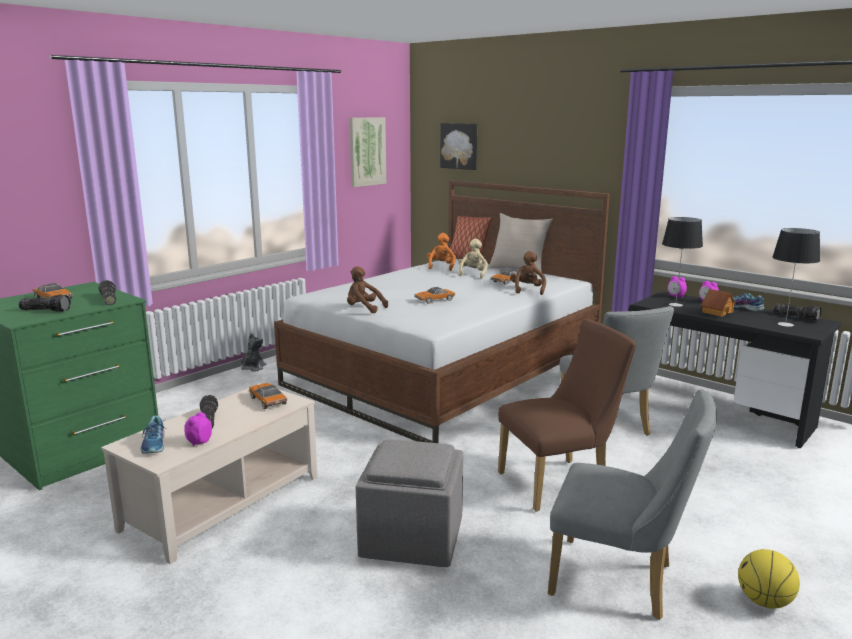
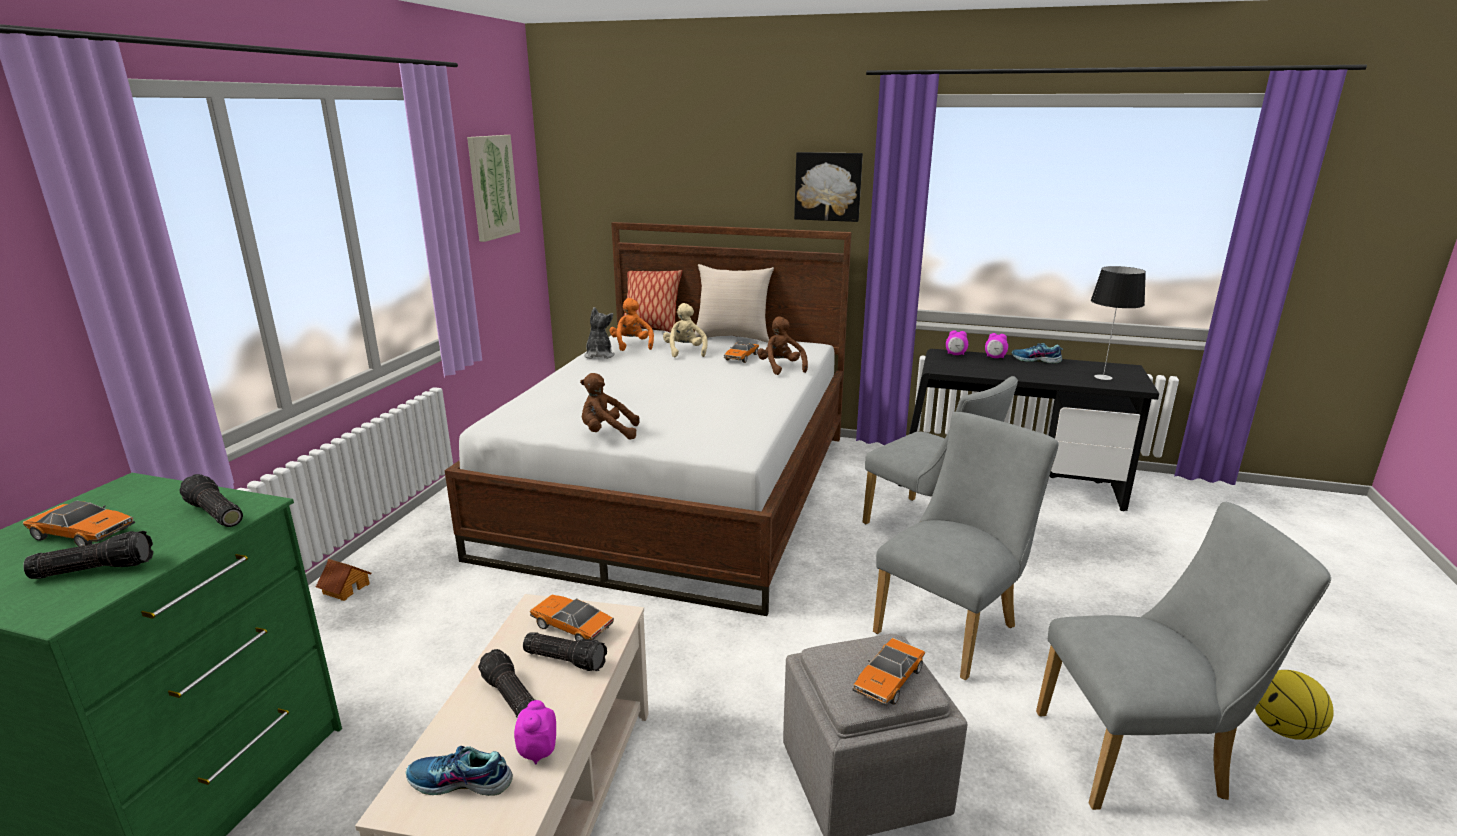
camera: 25 degrees left, 5 degrees up
shoe [141,415,166,454] -> shoe turned 135 degrees clockwise [406,746,513,796]
plush toy [241,333,267,372] -> plush toy moved to [584,307,615,359]
toy car [414,287,455,304] -> toy car moved to [852,638,925,706]
picture [440,123,477,170] -> picture moved to [794,152,863,222]
brown chair [498,319,636,512] -> grey chair [873,412,1058,680]
table lamp [662,217,703,307] -> none
toy house [701,289,736,317] -> toy house moved to [316,559,372,601]
flashlight [773,304,822,321] -> flashlight moved to [523,633,607,671]

